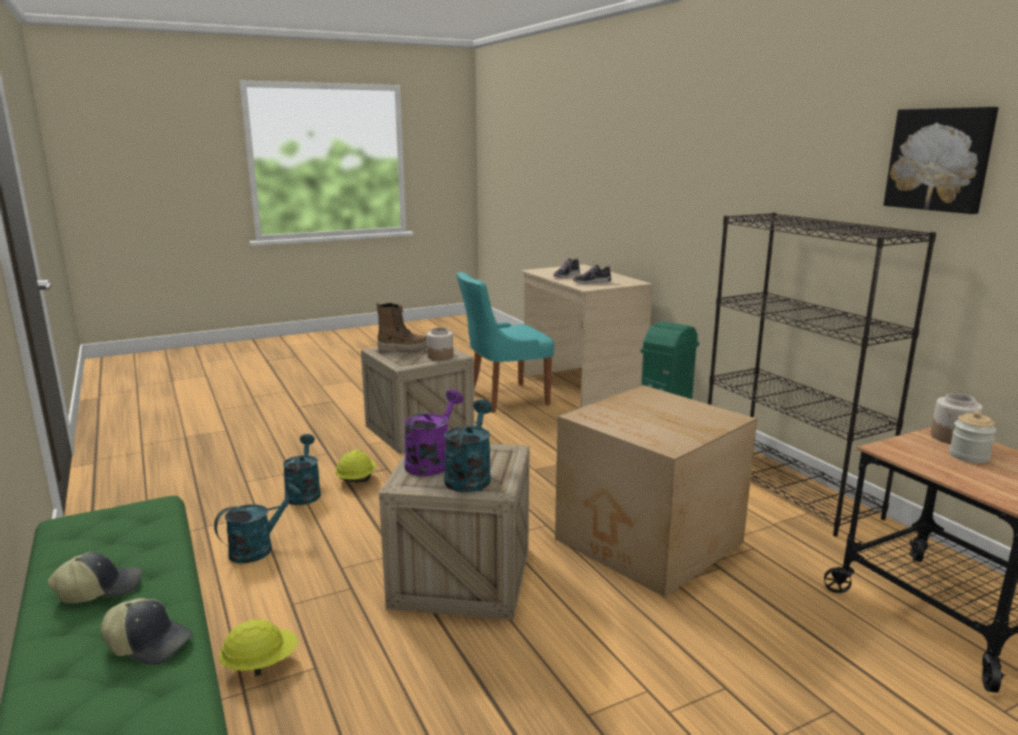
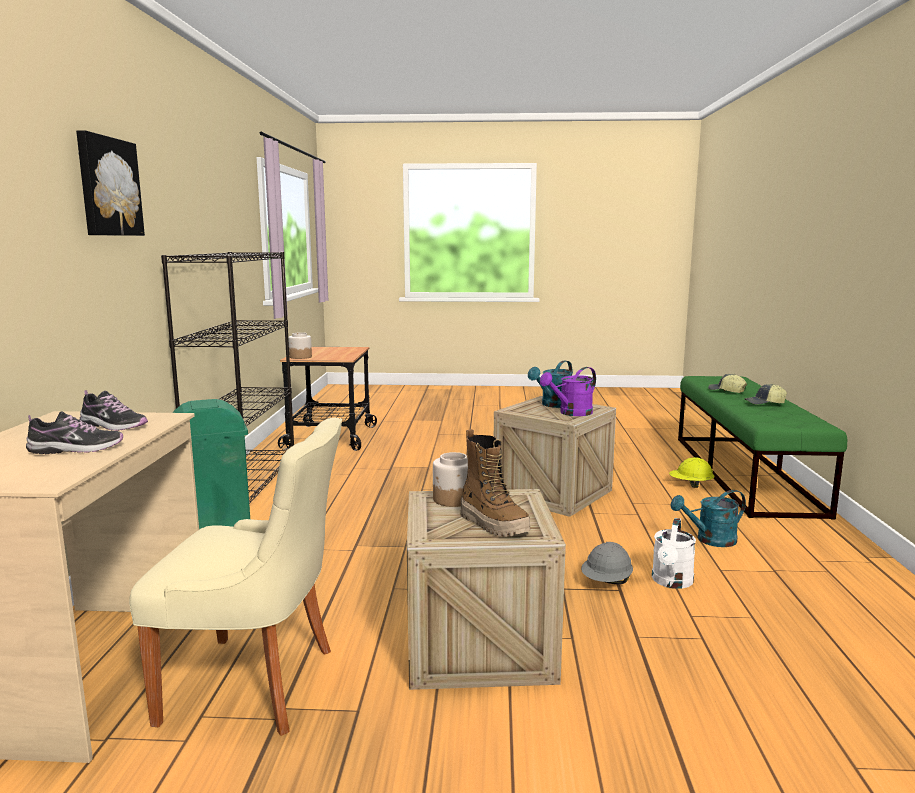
camera: 150 degrees left, 5 degrees down
turquoise watering can [283,434,321,505] -> white watering can [652,518,696,589]
yellow hard hat [335,450,376,482] -> grey hard hat [581,542,633,584]
boot [376,302,427,353] -> boot turned 150 degrees counterclockwise [460,429,530,537]
turquoise chair [456,272,554,413] -> beige chair [129,418,342,736]
cardboard box [555,385,757,597] -> none
picture [883,107,998,214] -> picture moved to [76,130,145,236]
jar [949,411,997,463] -> none

